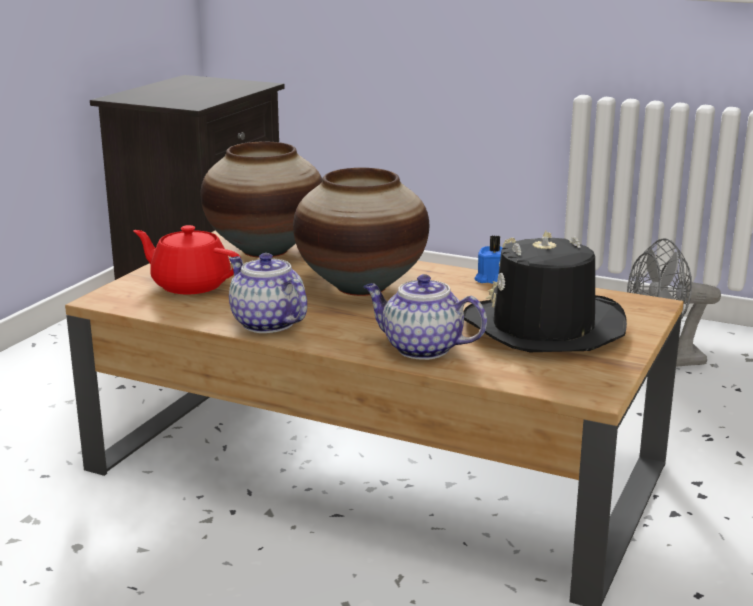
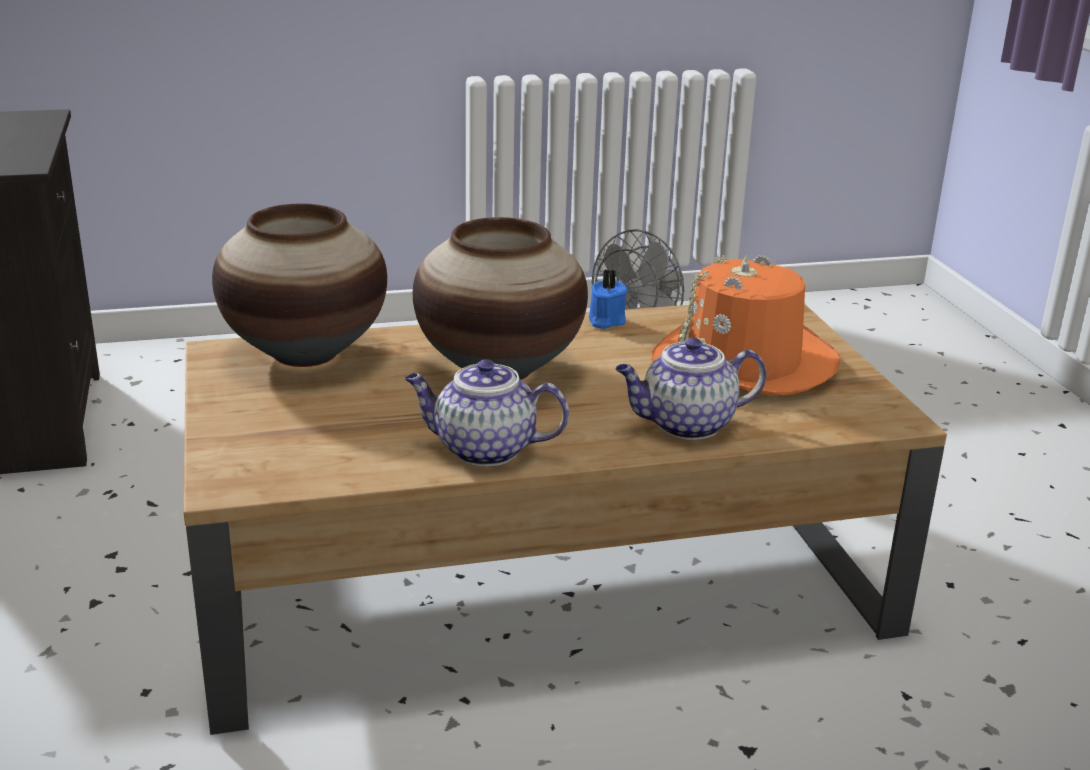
camera: 40 degrees left, 5 degrees up
red teapot [133,225,241,294] -> none
black hat [463,230,627,352] -> orange hat [651,255,840,396]

